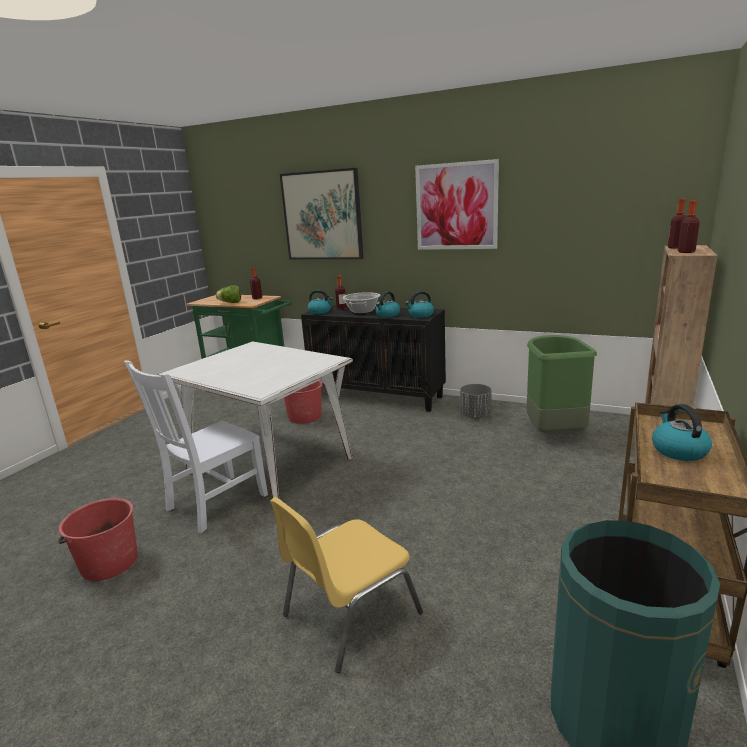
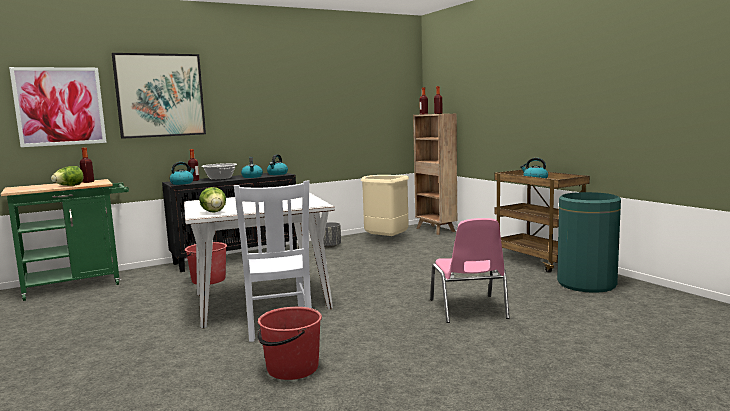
camera: 55 degrees left, 10 degrees down
yellow chair [270,497,423,673] -> pink chair [430,218,510,323]
picture [415,159,499,250] -> picture moved to [9,67,107,147]
green trash can [526,335,597,433] -> beige trash can [361,175,409,236]
none -> lettuce [199,187,226,213]

